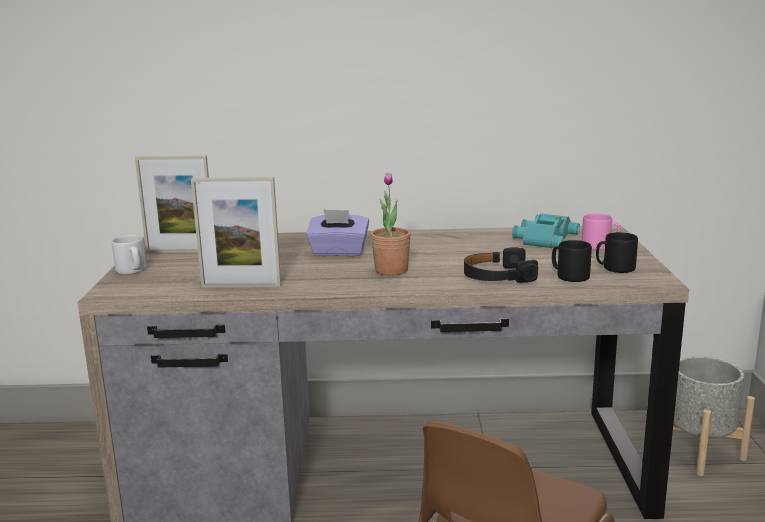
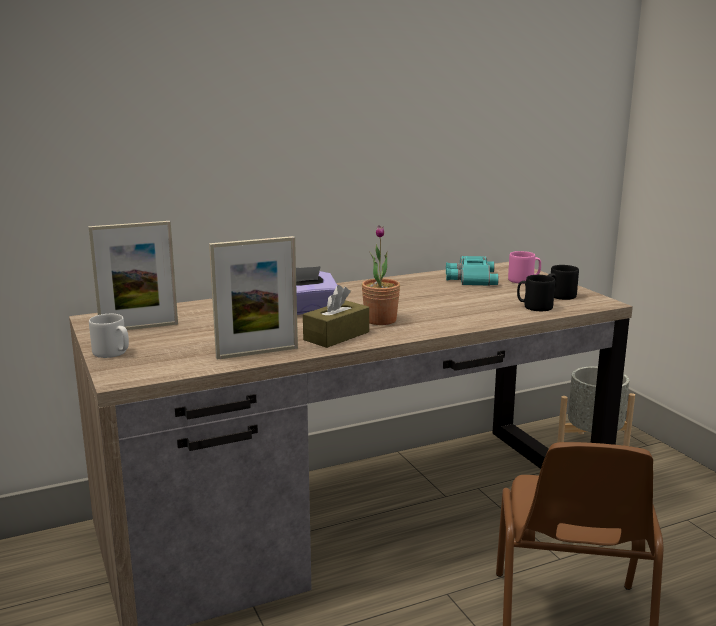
camera: 25 degrees left, 0 degrees up
black headphones [464,247,538,283] -> none
none -> brown tissue box [303,285,369,348]

